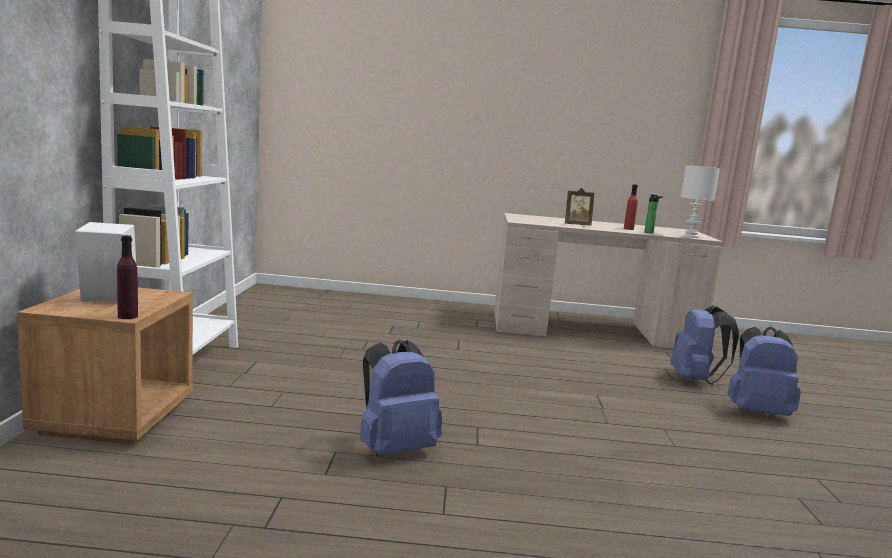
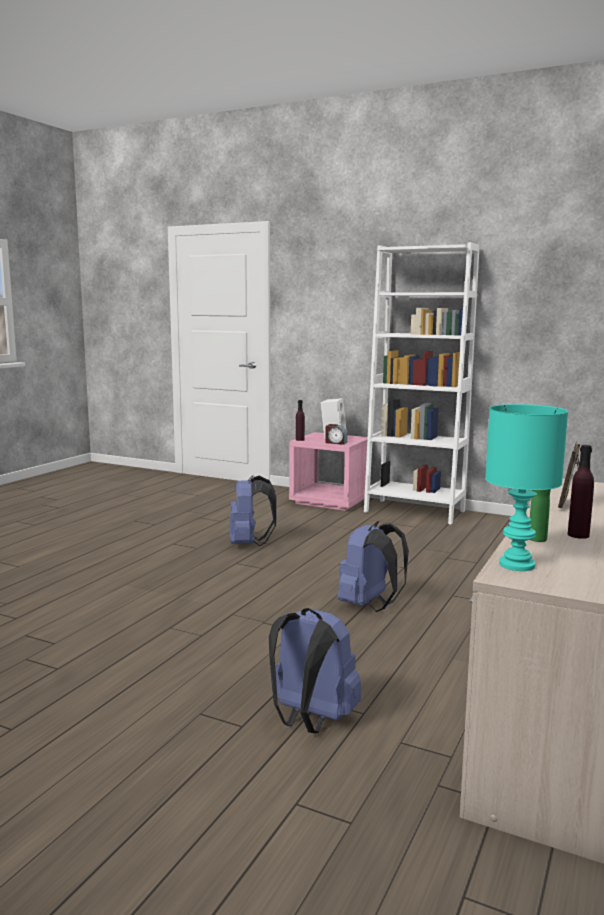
camera: 115 degrees right, 0 degrees up
brown nightstand [17,288,193,444] -> pink nightstand [289,432,368,511]
red bottle [624,184,638,230] -> purple bottle [568,445,594,539]
white table lamp [681,165,720,238] -> turquoise table lamp [485,404,568,571]
blue backpack [728,327,801,416] -> blue backpack moved to [337,521,409,612]
none -> alarm clock [325,424,347,445]

